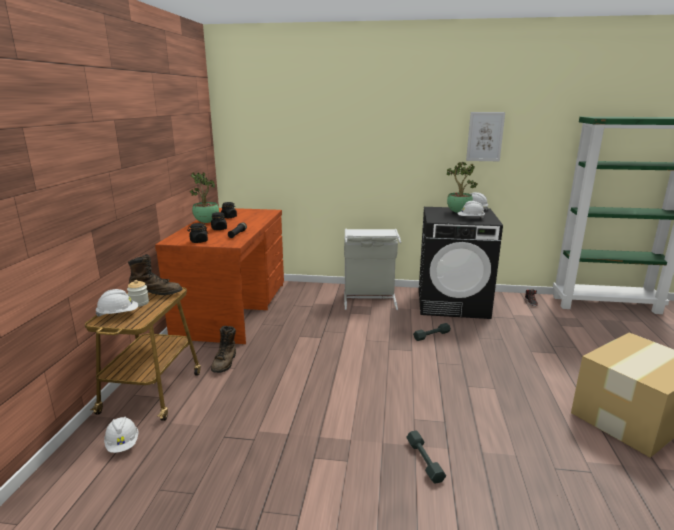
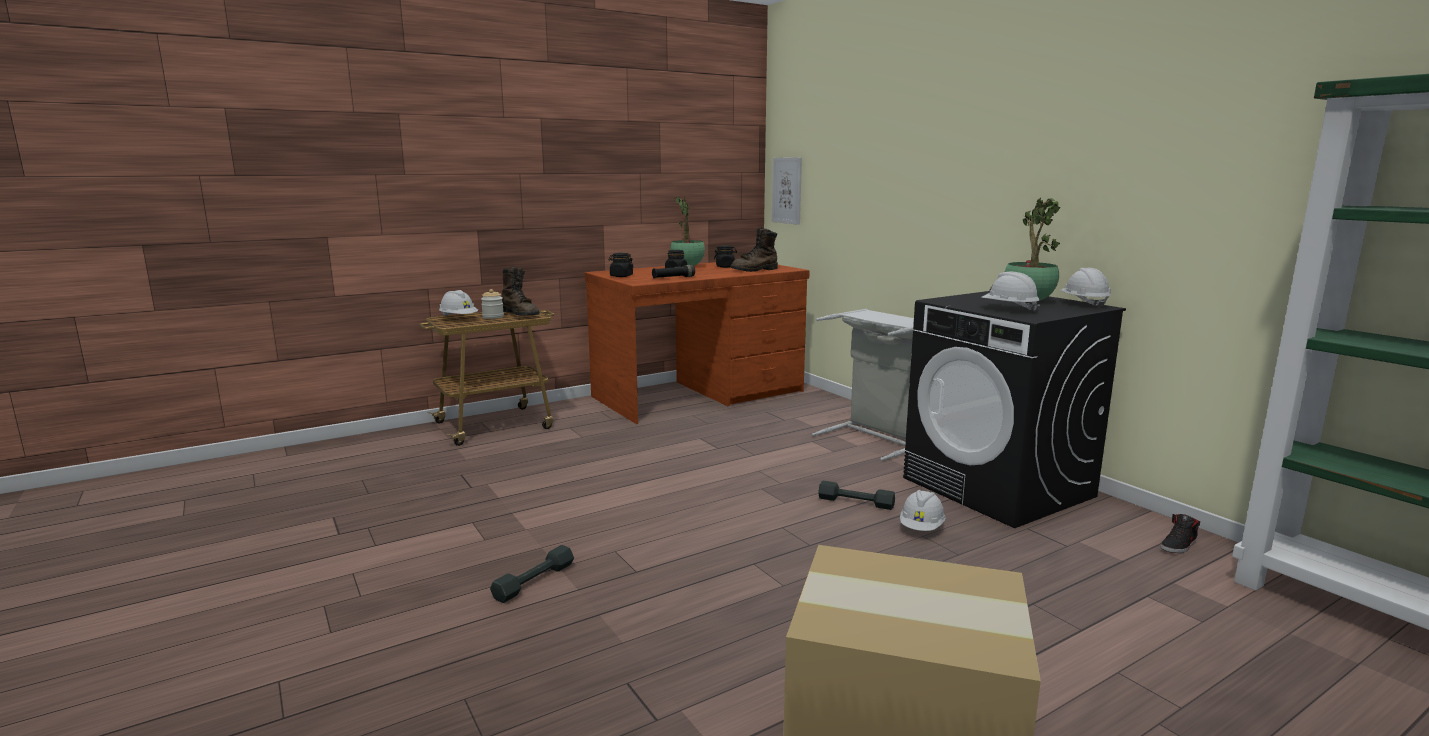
camera: 50 degrees right, 5 degrees down
white hard hat [104,416,139,453] -> white hard hat moved to [900,490,946,531]
brown boot [211,326,236,373] -> brown boot moved to [730,227,778,272]
picture [466,112,505,161] -> picture moved to [772,157,802,225]

